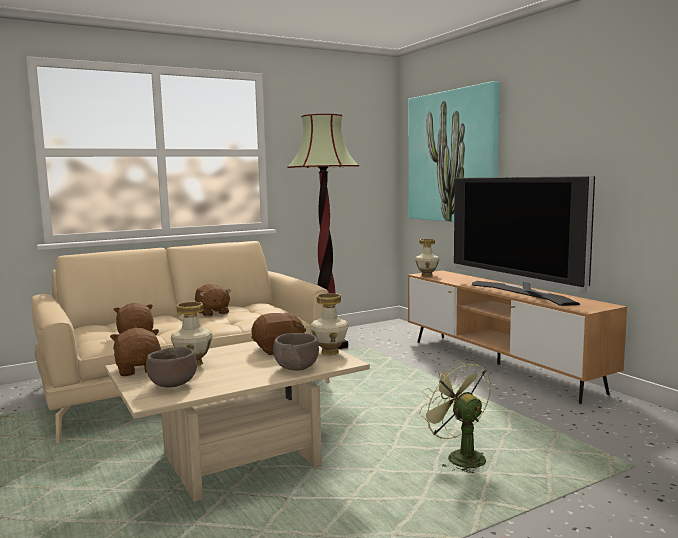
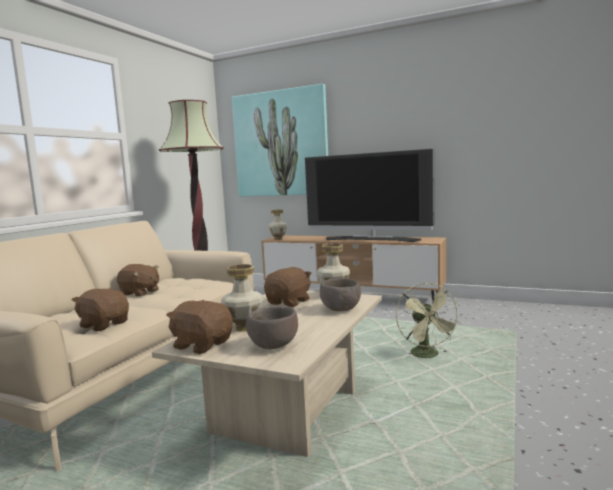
camera: 35 degrees left, 0 degrees up
green fan [419,359,491,473] -> green fan turned 120 degrees counterclockwise [396,283,461,358]

